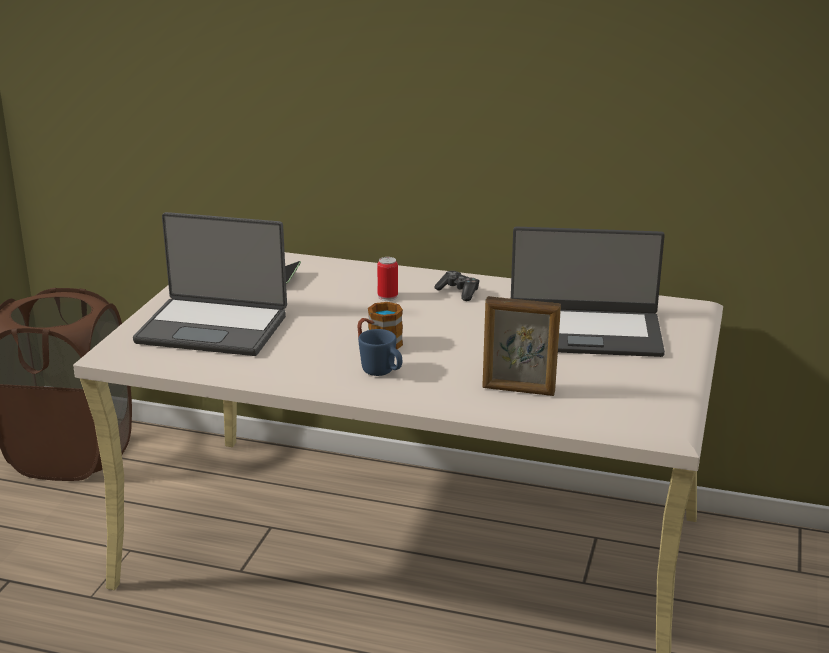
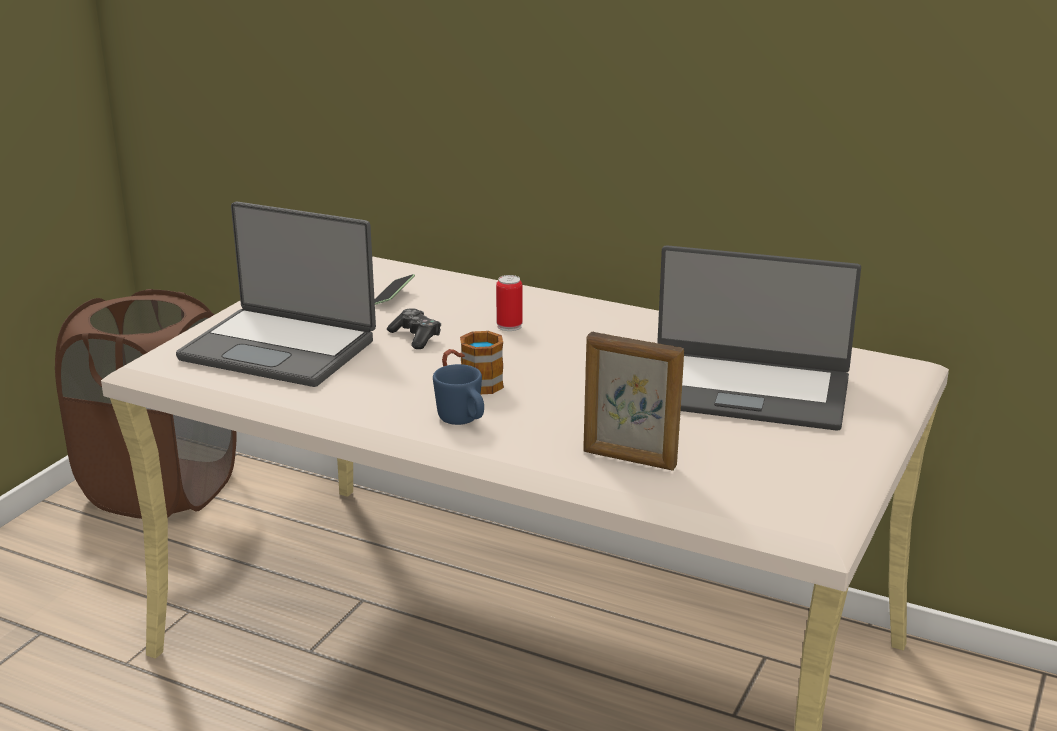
camera: 10 degrees right, 0 degrees up
game controller [434,271,480,301] -> game controller moved to [387,308,441,349]

